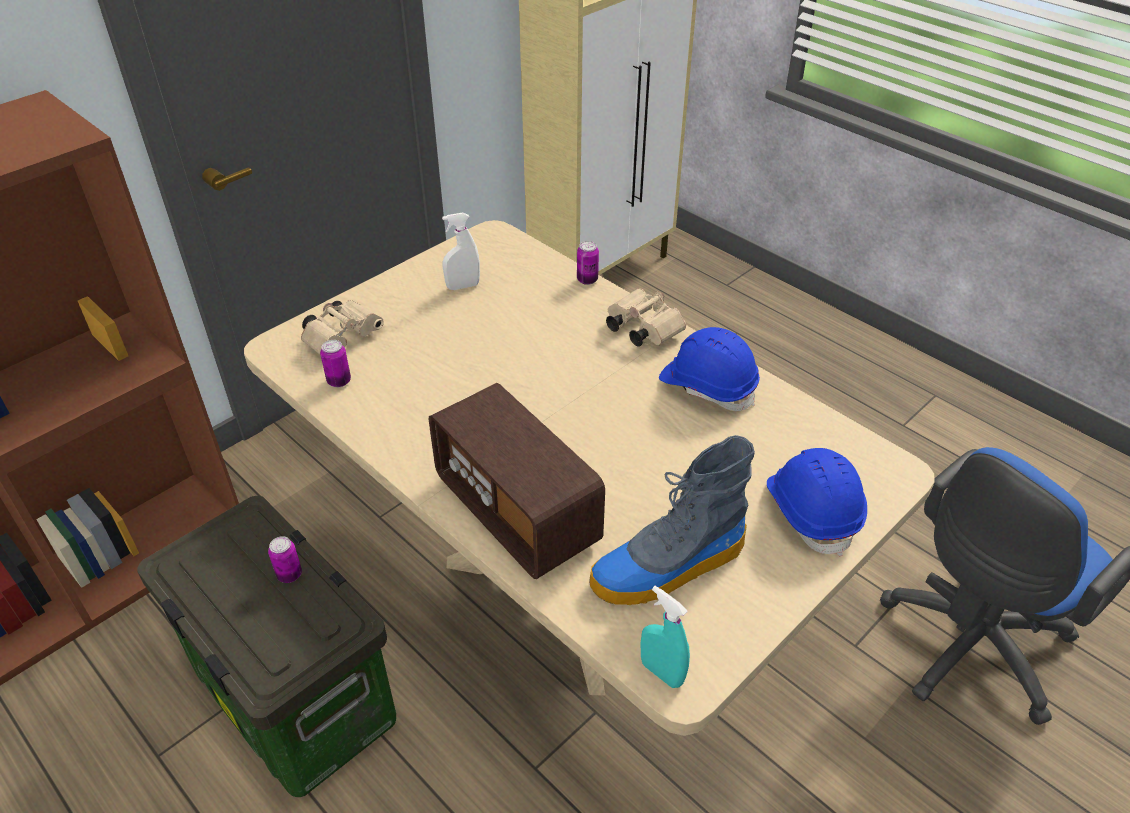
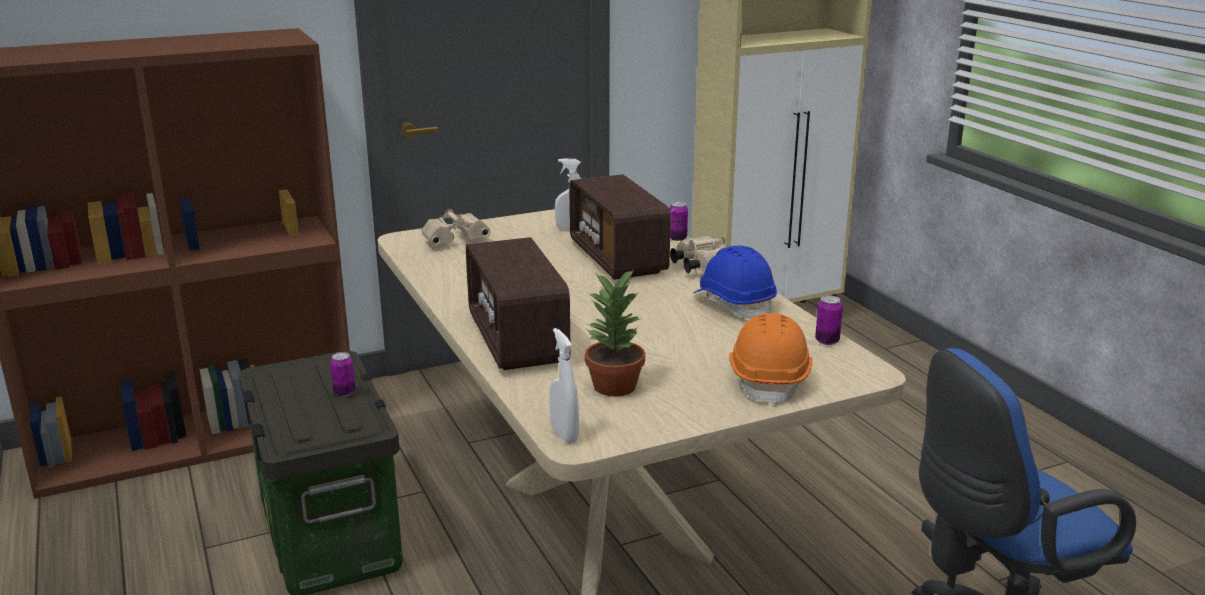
camera: 20 degrees right, 20 degrees down
can [320,340,351,387] -> can moved to [815,296,843,345]
boot [589,435,755,606] -> potted plant [585,268,645,396]
turquoise spray bottle [641,586,690,688] -> white spray bottle [549,328,579,444]
blue hard hat [767,448,867,556] -> orange hard hat [729,313,812,407]
none -> radio [569,174,671,280]

